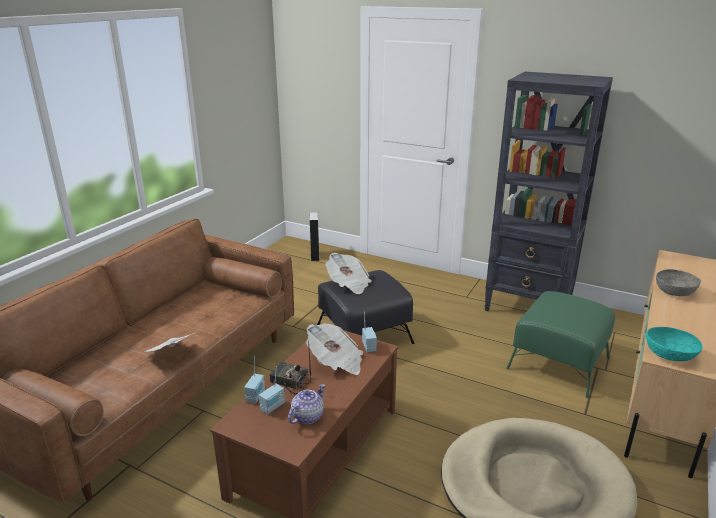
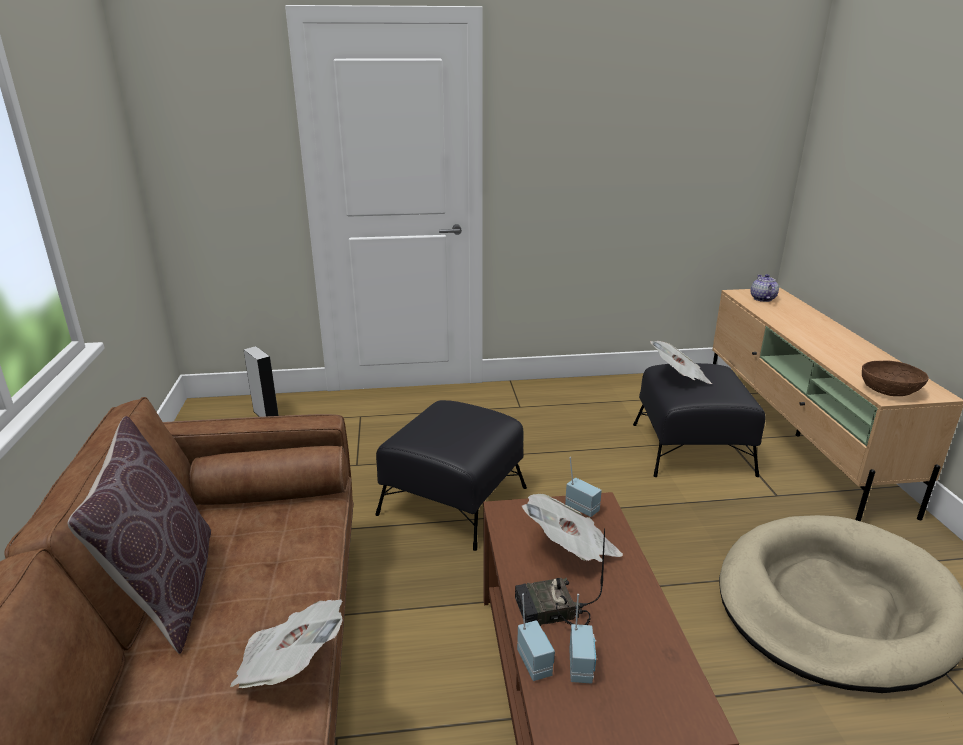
camera: 35 degrees left, 0 degrees up
teapot [288,384,325,424] -> teapot moved to [751,274,779,302]
newspaper [325,253,372,294] -> newspaper moved to [650,341,712,384]
black bookcase [484,72,613,311] -> none
green ottoman [506,291,615,398] -> black ottoman [633,363,766,477]
turquoise bowl [646,327,703,361] -> brown bowl [862,360,929,396]
grey bowl [656,269,701,296] -> none
none -> brown pillow [67,416,211,654]

